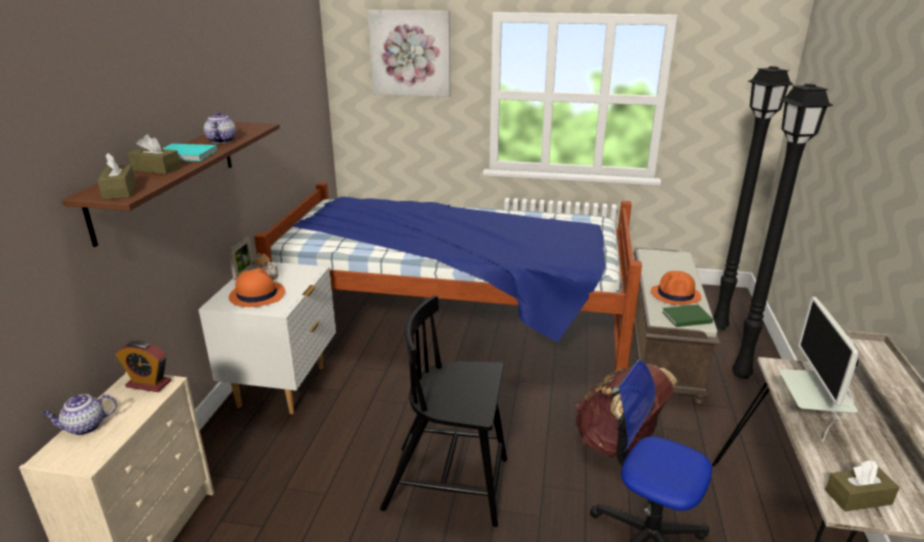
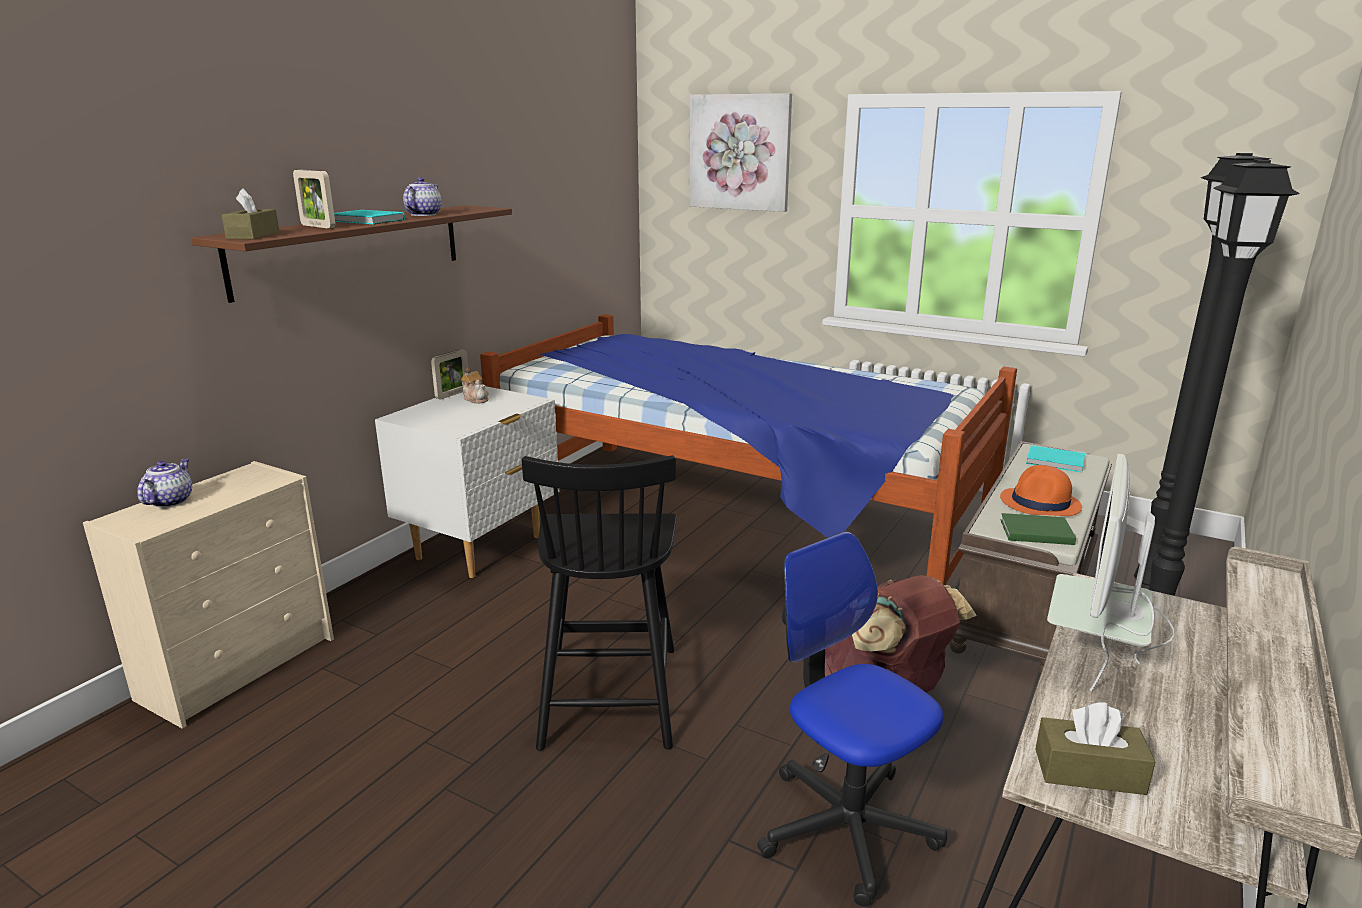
camera: 20 degrees right, 5 degrees down
teapot [42,394,117,435] -> teapot turned 105 degrees clockwise [137,459,192,508]
alarm clock [115,340,171,392] -> none
brown tissue box [128,134,181,174] -> picture frame [293,169,335,228]
orange hat [229,268,285,307] -> none
black chair [380,295,507,527] -> black chair turned 120 degrees counterclockwise [522,455,677,751]
none -> turquoise book [1026,445,1085,473]

